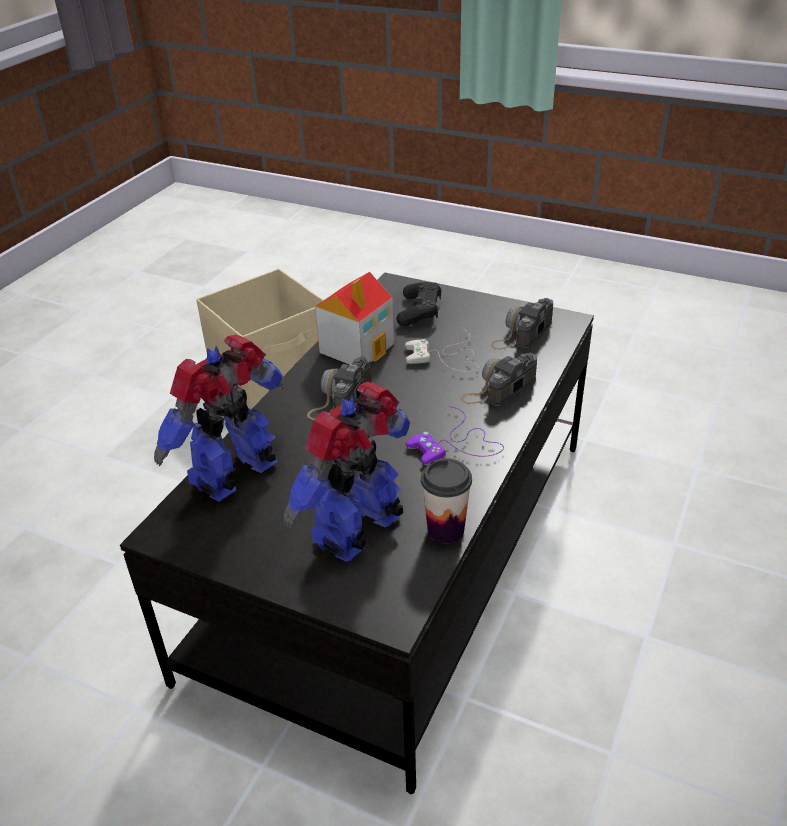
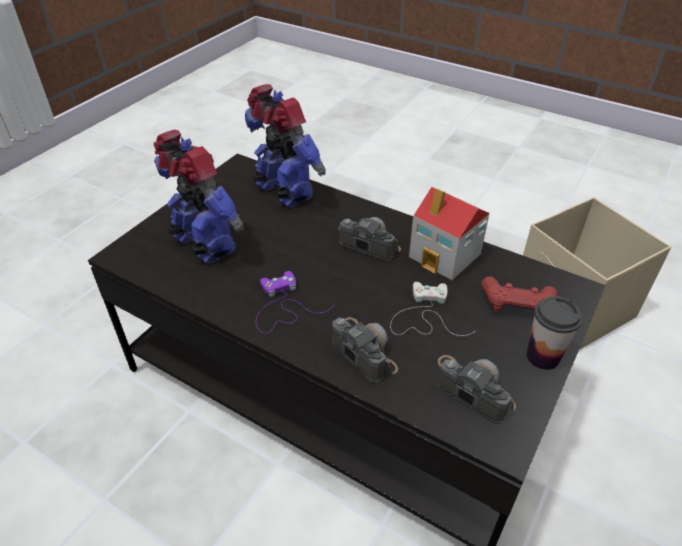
camera: 95 degrees right, 5 degrees up
black game controller [396,282,441,326] -> red game controller [481,277,557,313]
cup [421,458,472,544] -> cup moved to [527,296,582,370]

